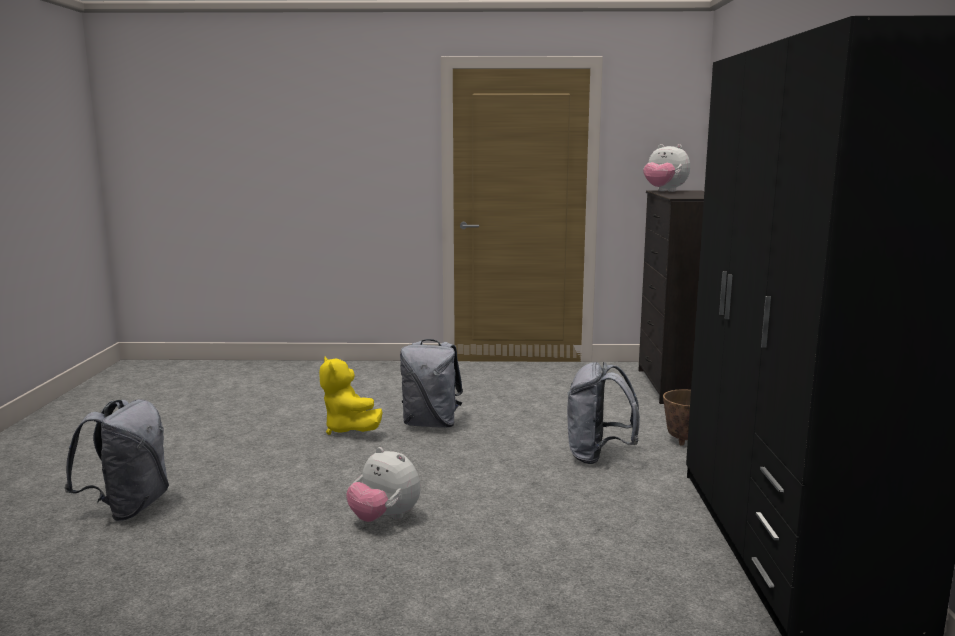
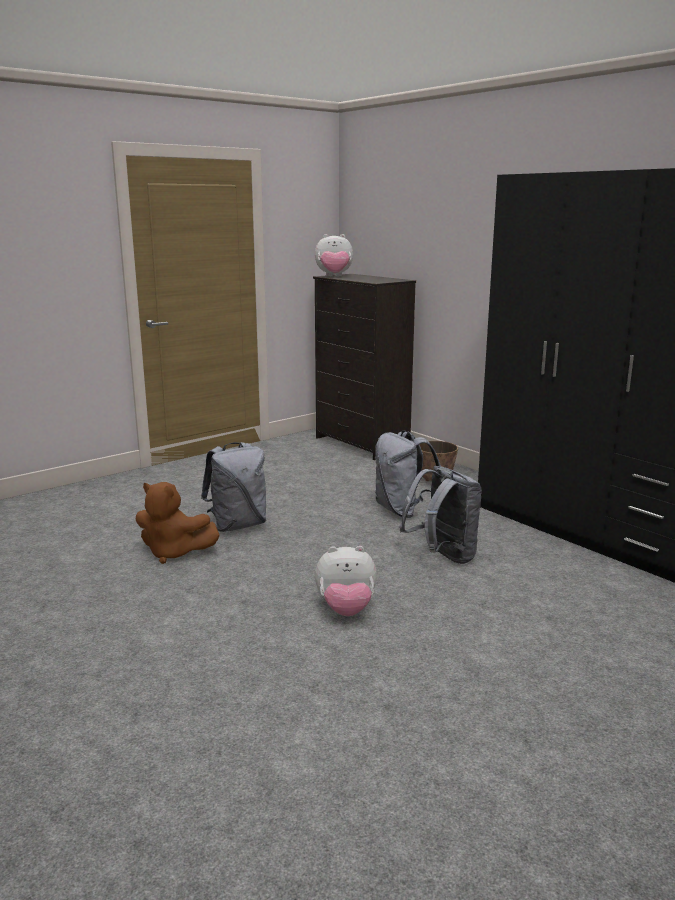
camera: 40 degrees left, 5 degrees up
grey backpack [64,399,169,521] -> grey backpack moved to [399,466,482,564]
yellow plush toy [319,356,383,435] -> brown plush toy [135,482,220,564]

